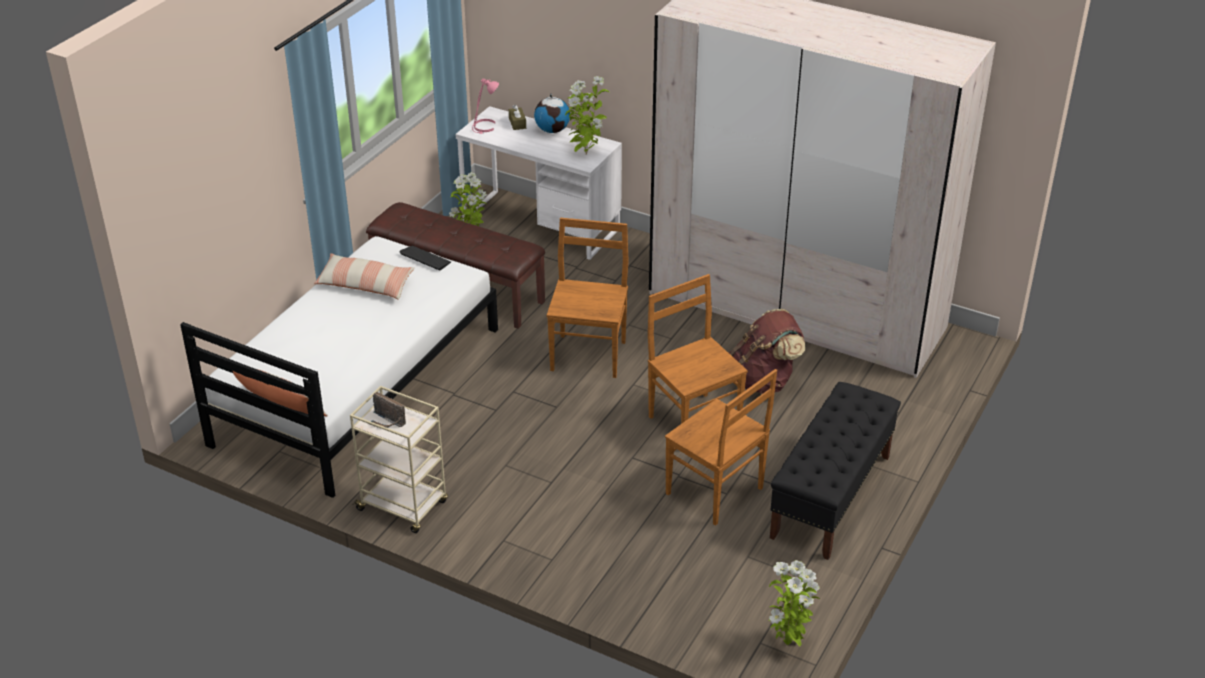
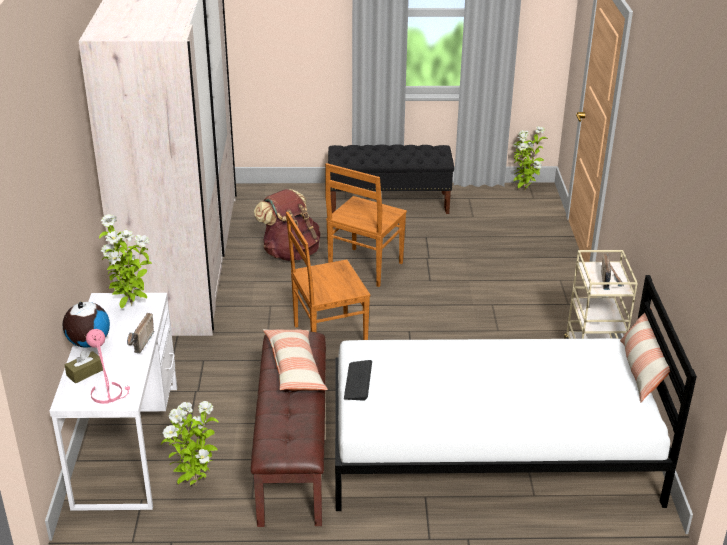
camera: 120 degrees left, 5 degrees down
pillow [314,253,415,300] -> pillow moved to [263,329,328,390]
brown chair [665,369,777,526] -> none
none -> radio [127,313,154,353]

